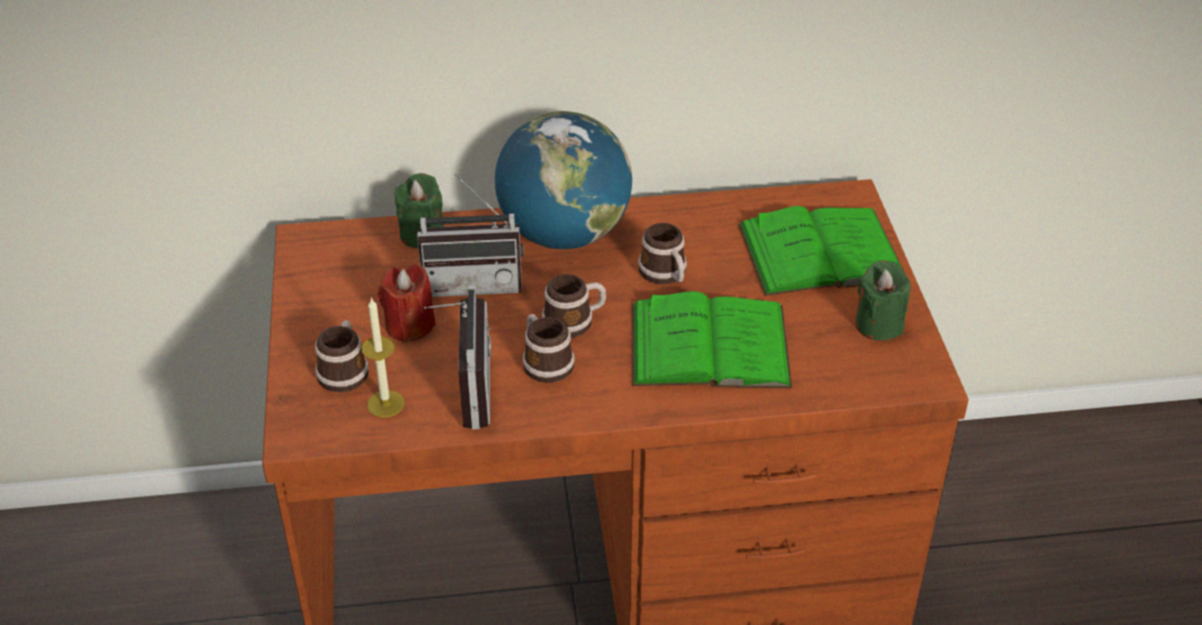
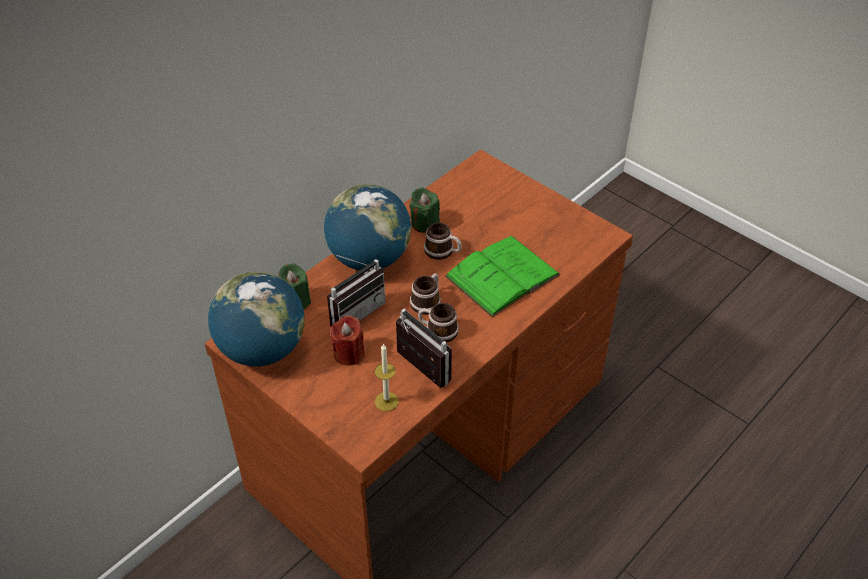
camera: 40 degrees left, 5 degrees up
mug [315,320,368,392] -> none
green book [738,206,905,296] -> none
green candle [855,260,910,341] -> green candle moved to [410,187,440,233]
none -> globe [208,271,305,367]

